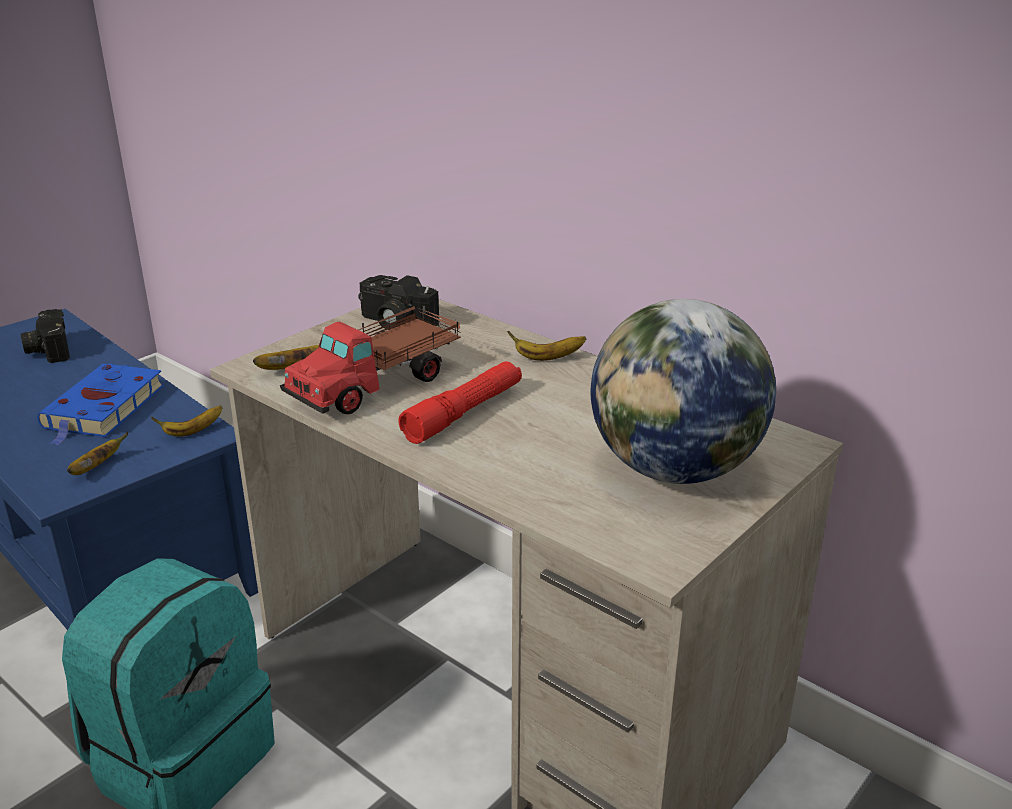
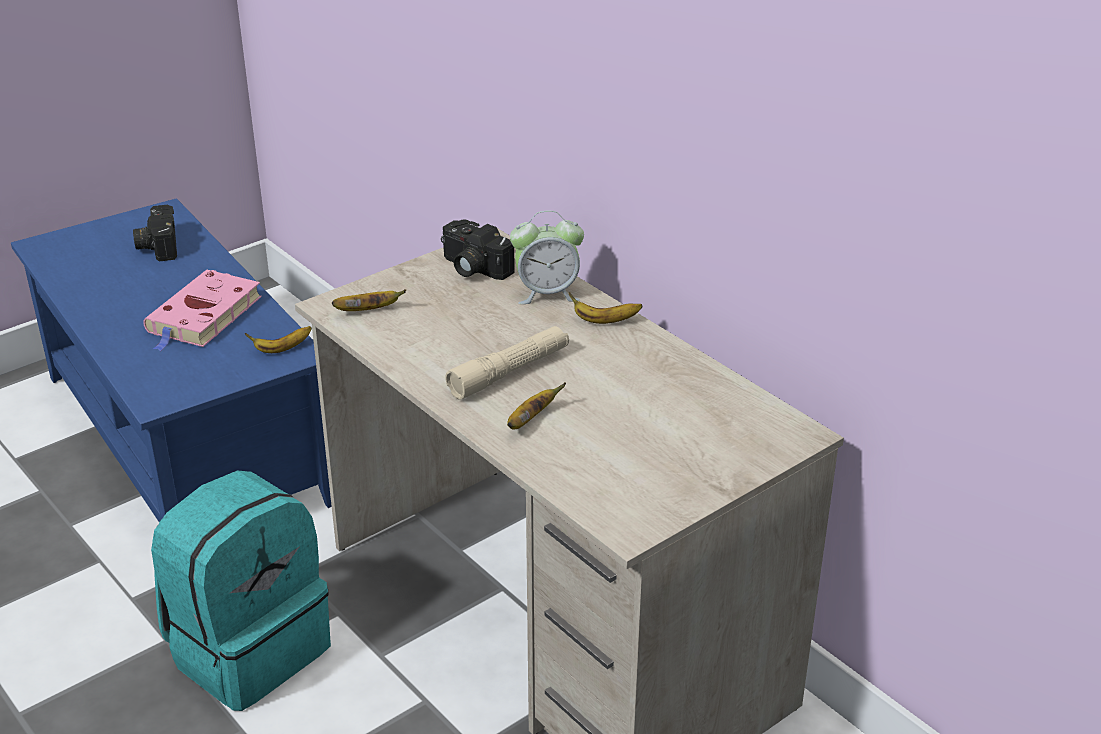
camera: 10 degrees right, 5 degrees up
blue book [37,363,164,445] -> pink book [143,270,262,351]
banana [67,432,128,475] -> banana moved to [507,382,566,430]
toy truck [280,303,461,414] -> none
red flashlight [399,361,522,444] -> beige flashlight [445,326,569,400]
globe [591,299,776,484] -> none
none -> alarm clock [510,211,584,304]

